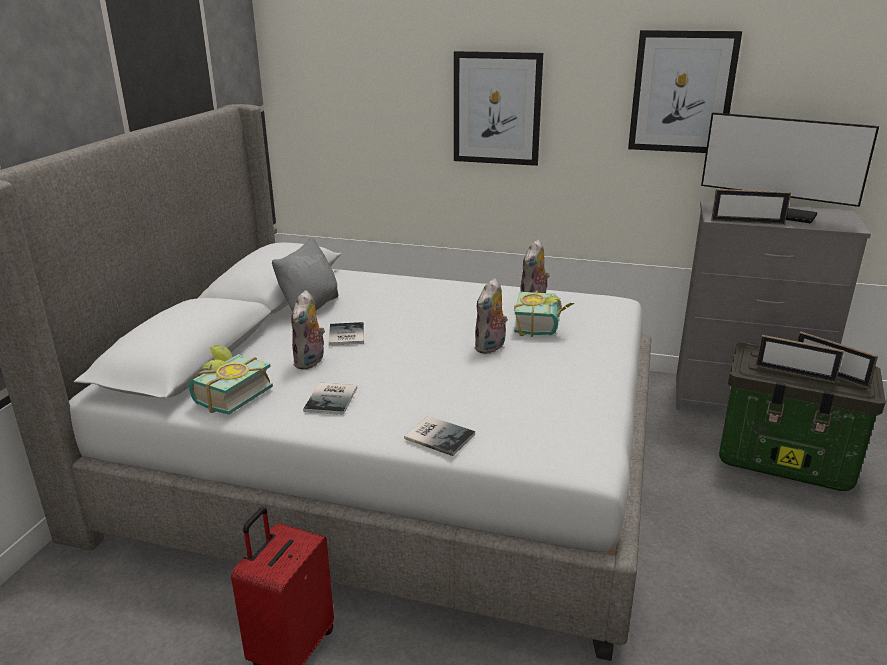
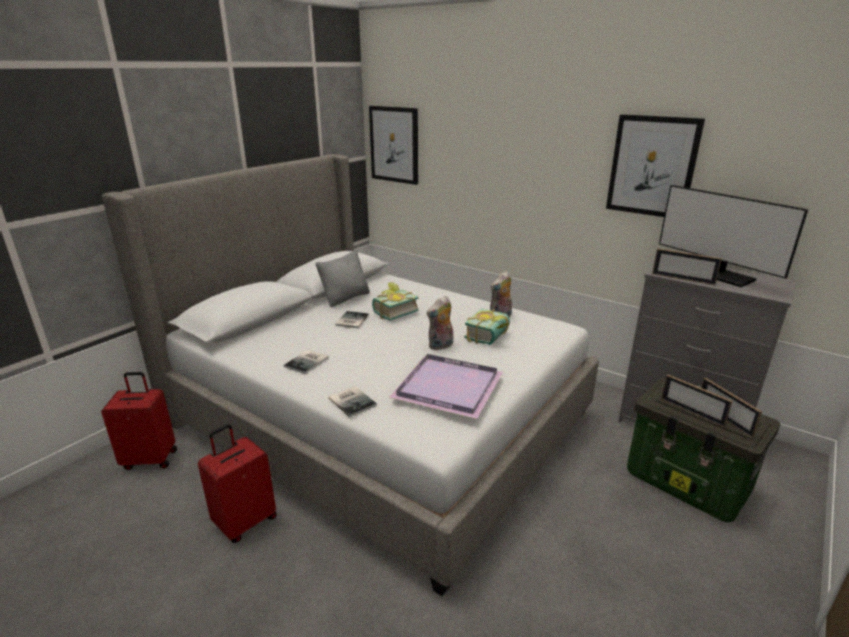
camera: 20 degrees right, 0 degrees up
book [189,345,273,415] -> book moved to [372,282,419,321]
plush toy [291,290,325,370] -> none
picture [454,51,543,166] -> picture moved to [369,106,418,185]
none -> red suitcase [101,372,177,470]
none -> purple tray [389,354,503,419]

